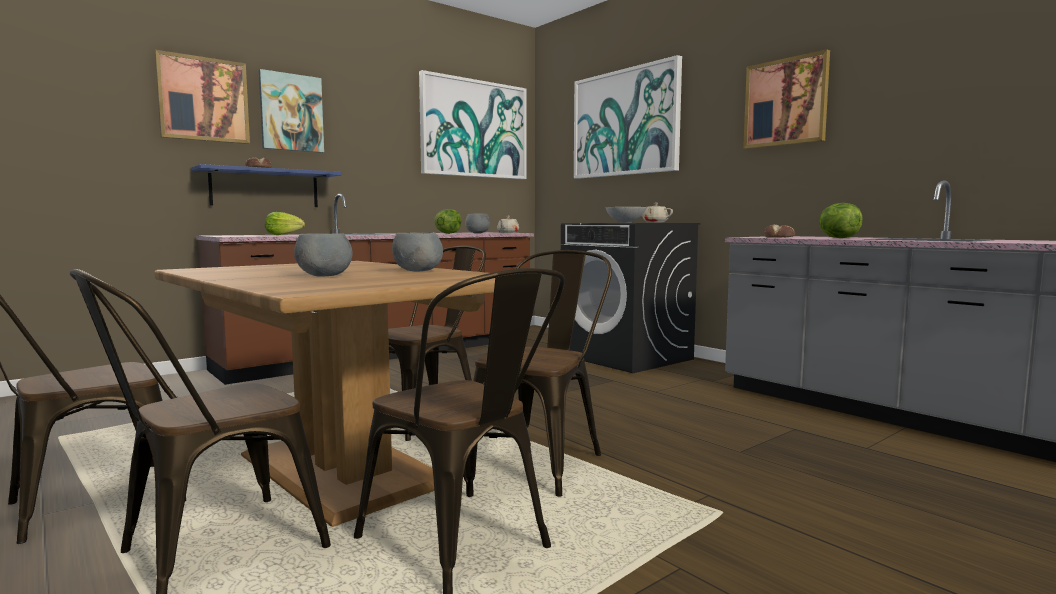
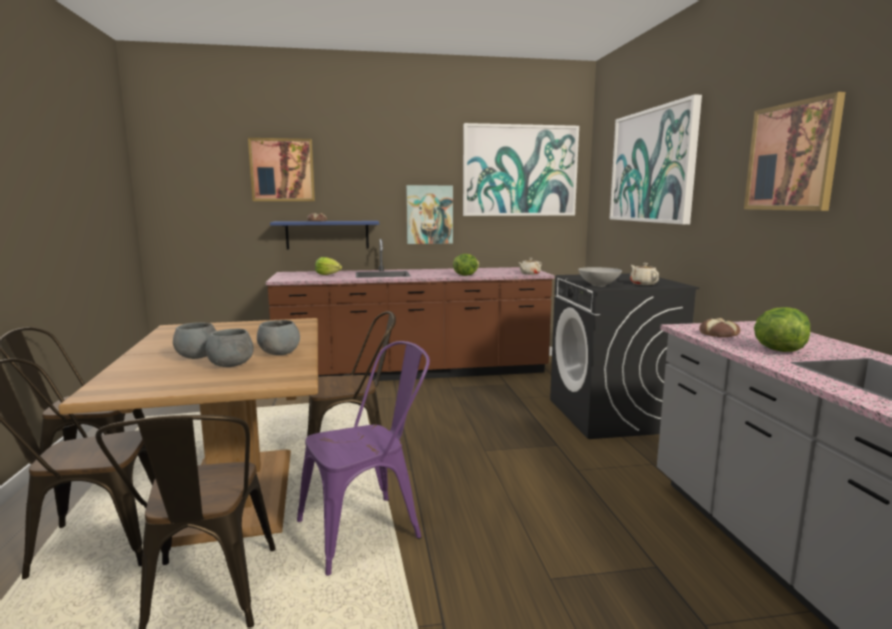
camera: 30 degrees right, 5 degrees up
picture [259,69,324,153] -> picture moved to [406,185,453,244]
grey bowl [465,214,490,233] -> grey bowl moved to [206,329,254,367]
brown chair [473,250,612,497] -> purple chair [297,341,430,576]

